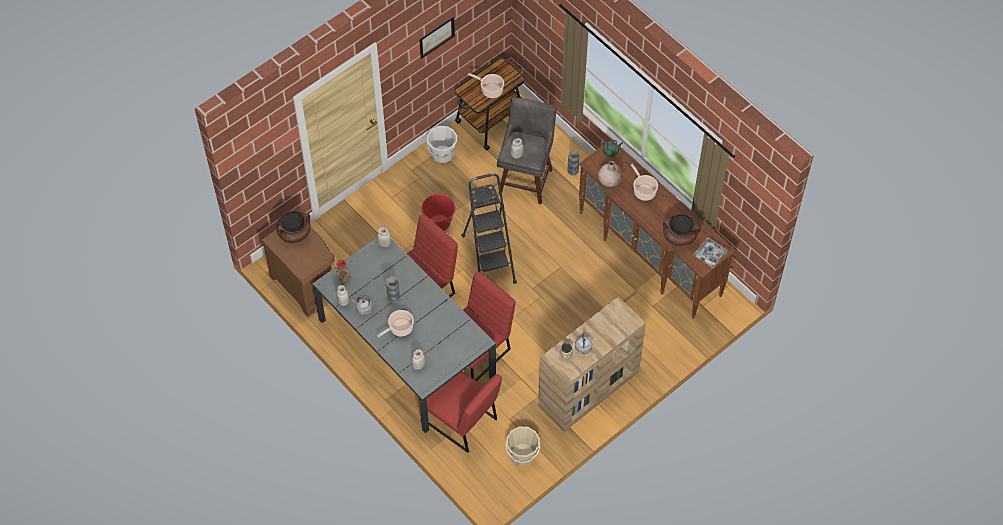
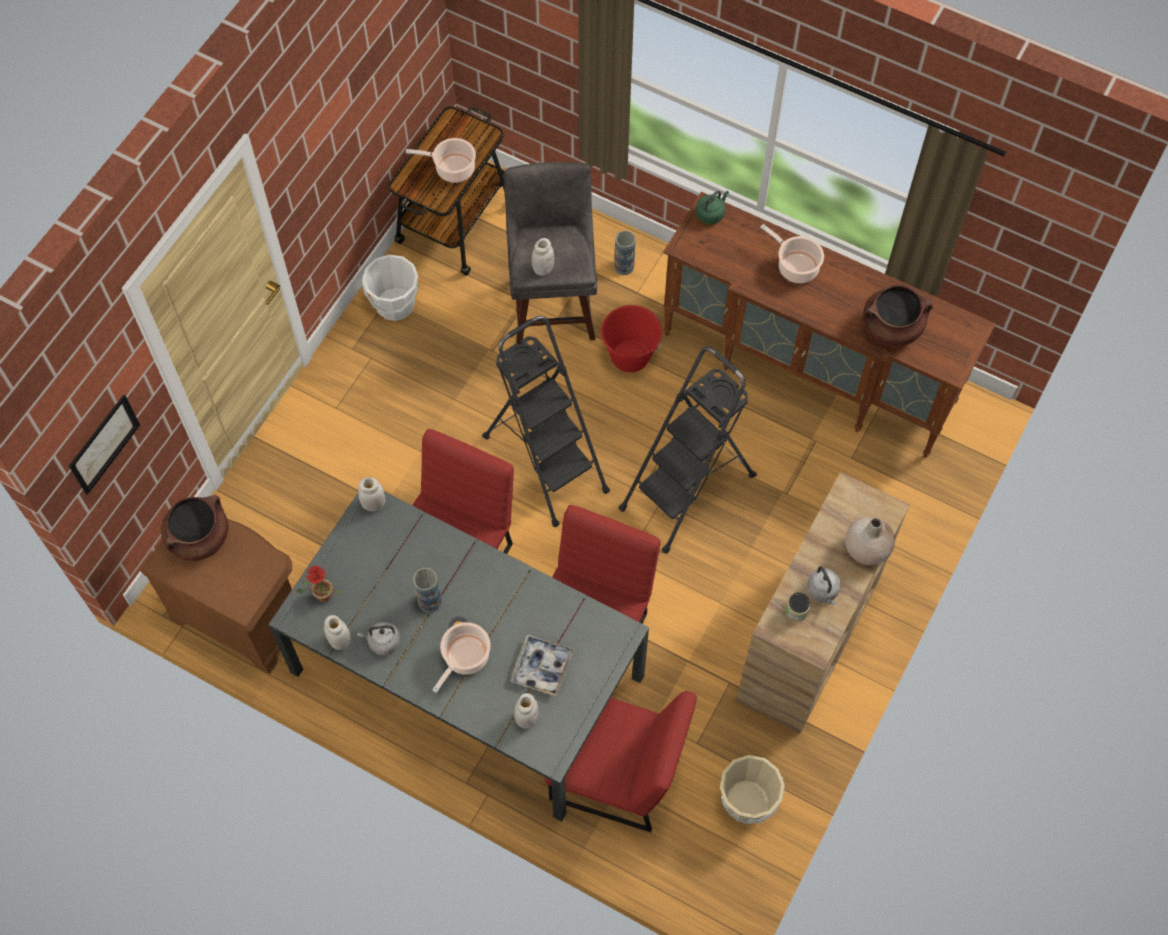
camera: 20 degrees left, 5 degrees up
picture [420,16,455,59] -> picture moved to [69,395,140,495]
red bucket [421,194,456,231] -> red bucket moved to [601,305,662,372]
beige vase [598,161,623,187] -> beige vase moved to [845,517,895,565]
tray [693,237,729,268] -> tray moved to [510,634,574,696]
none -> step ladder [619,347,757,554]

